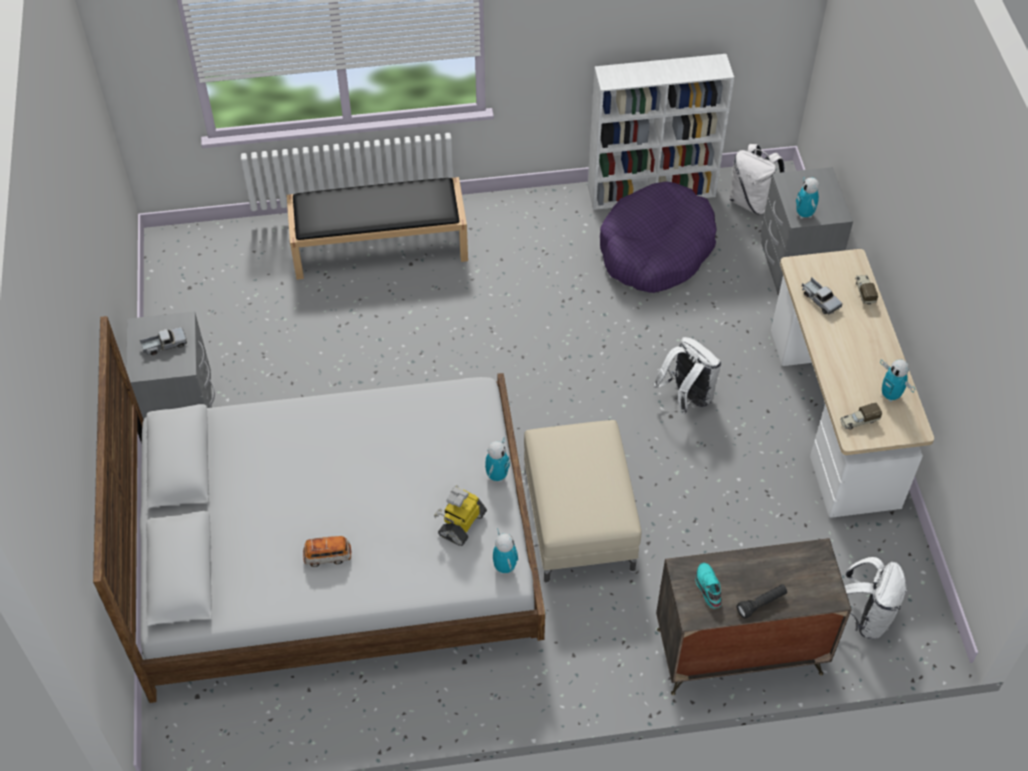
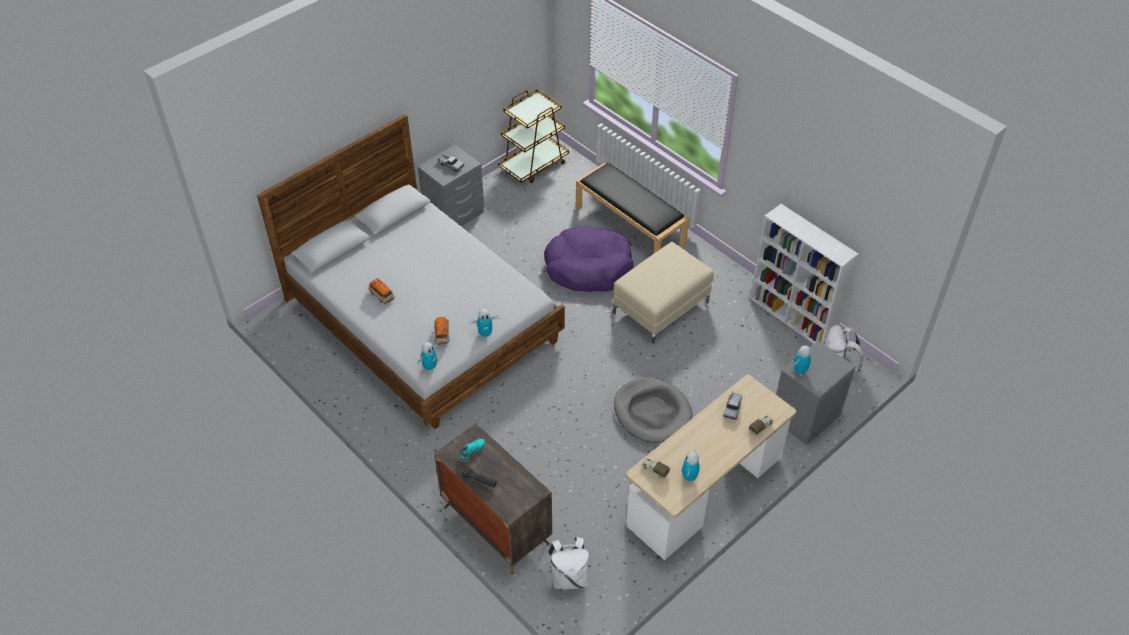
camera: 55 degrees right, 5 degrees down
toy robot [434,485,487,546] -> toy car [434,317,450,344]
beige ottoman [524,420,642,583] -> beige ottoman moved to [613,242,714,345]
purple dog bed [600,181,717,293] -> purple dog bed moved to [544,226,633,292]
white backpack [653,337,721,414] -> grey dog bed [614,377,692,443]
none -> brown cart [498,89,569,183]

